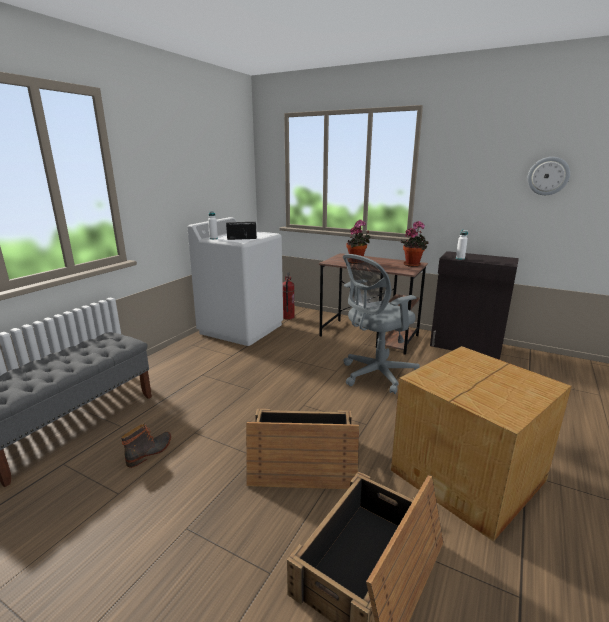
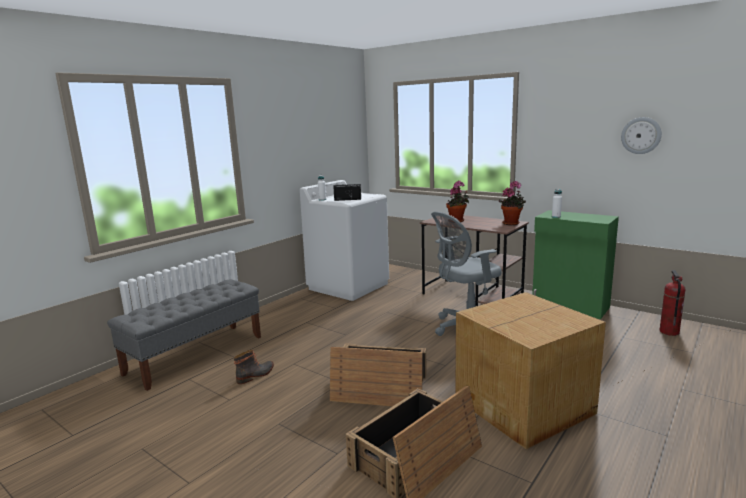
camera: 10 degrees right, 5 degrees down
fire extinguisher [283,272,294,320] -> fire extinguisher moved to [660,270,686,336]
black cabinet [430,251,519,360] -> green cabinet [532,210,619,319]

